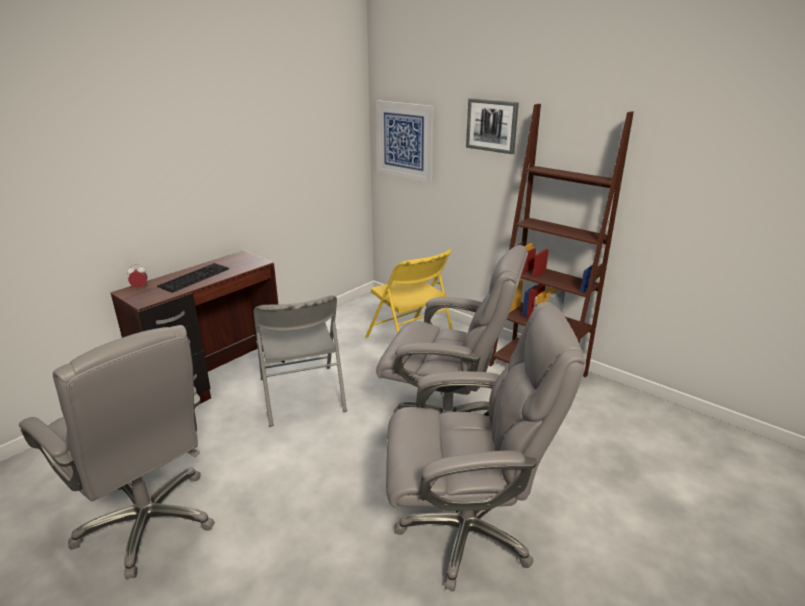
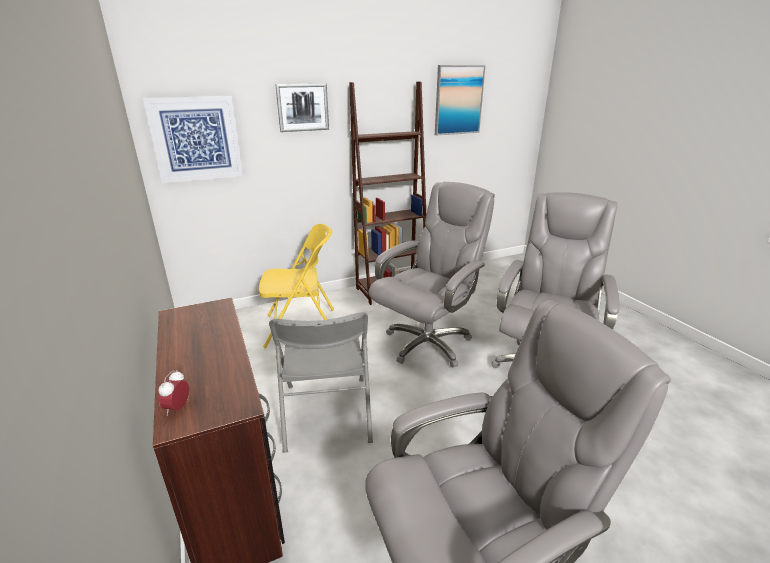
camera: 65 degrees left, 0 degrees up
keyboard [157,263,229,293] -> none
grey chair [253,296,347,427] -> grey chair turned 75 degrees clockwise [269,313,373,453]
none -> picture [435,65,486,135]

